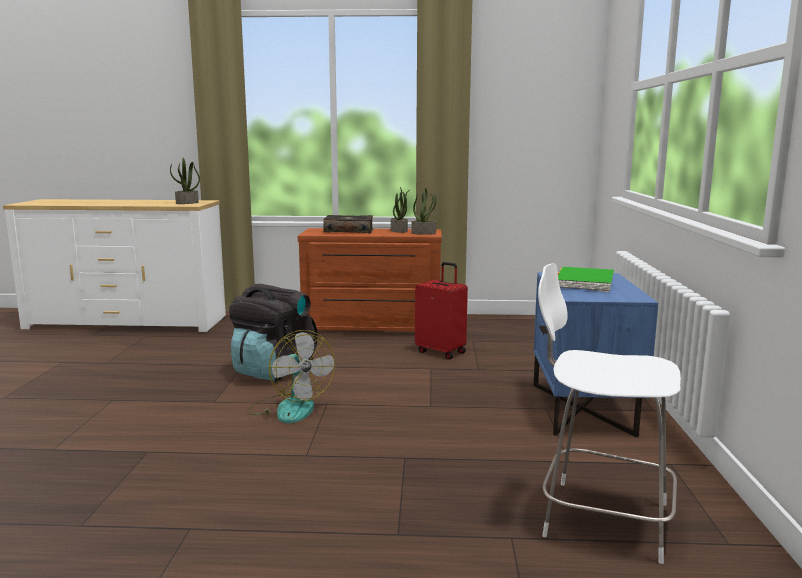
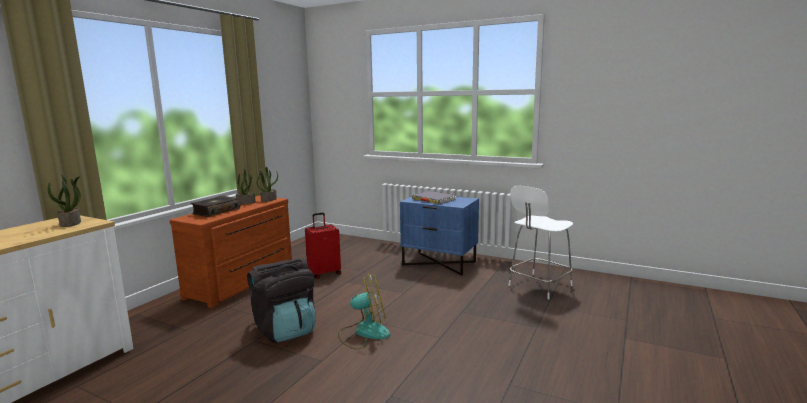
camera: 65 degrees left, 0 degrees up
green book [558,267,614,292] -> grey book [412,191,456,204]

